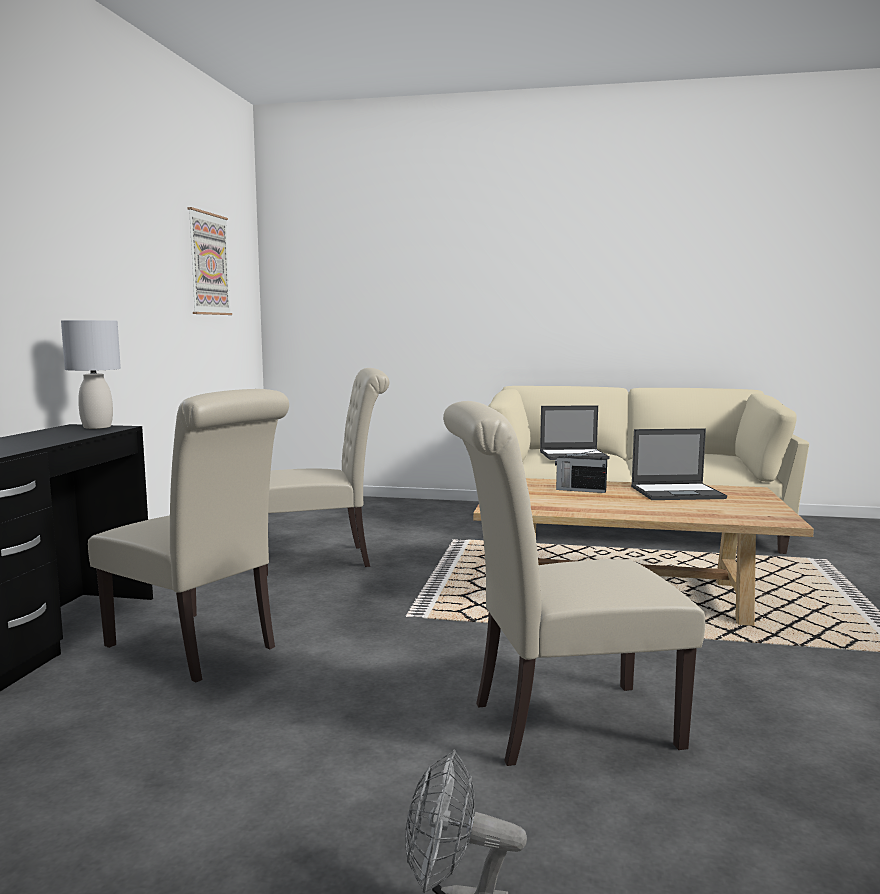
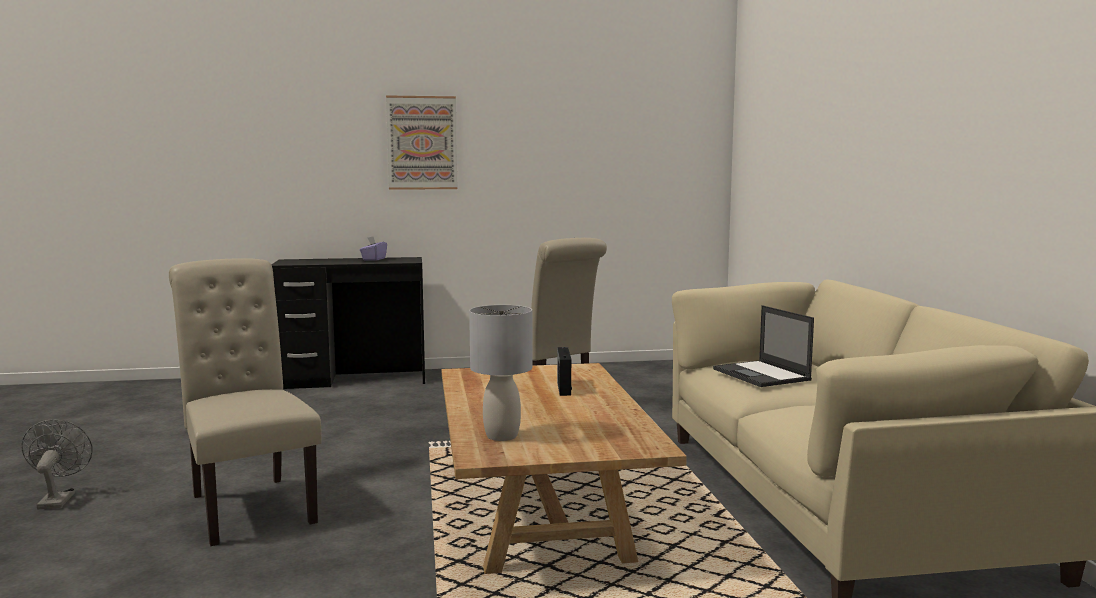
camera: 70 degrees right, 0 degrees up
grey table lamp [61,320,121,429] -> grey table lamp moved to [469,305,533,441]
beige chair [88,389,289,682] -> none
picture [187,207,232,315] -> picture moved to [386,95,457,190]
laptop [631,428,727,500] -> none
none -> purple tissue box [360,236,387,261]

